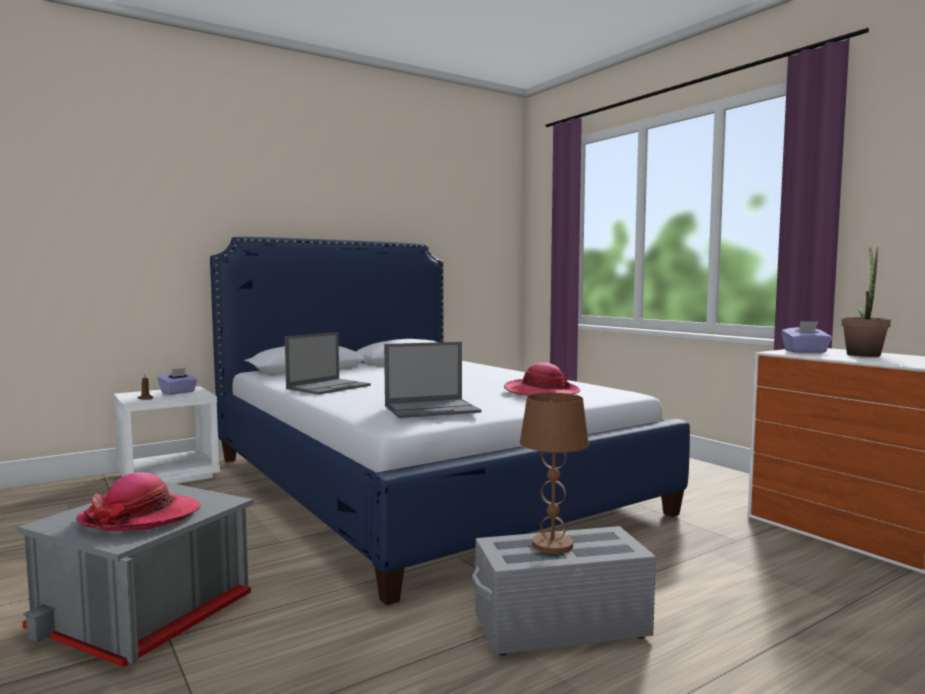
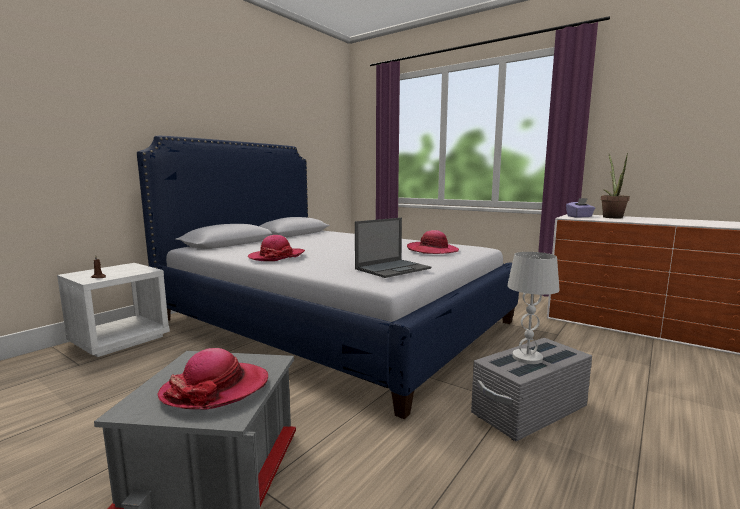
camera: 20 degrees left, 5 degrees up
purple tissue box [158,368,197,395] -> none
laptop [285,332,371,395] -> hat [248,235,305,261]
brown table lamp [520,393,589,554] -> white table lamp [507,252,560,364]

